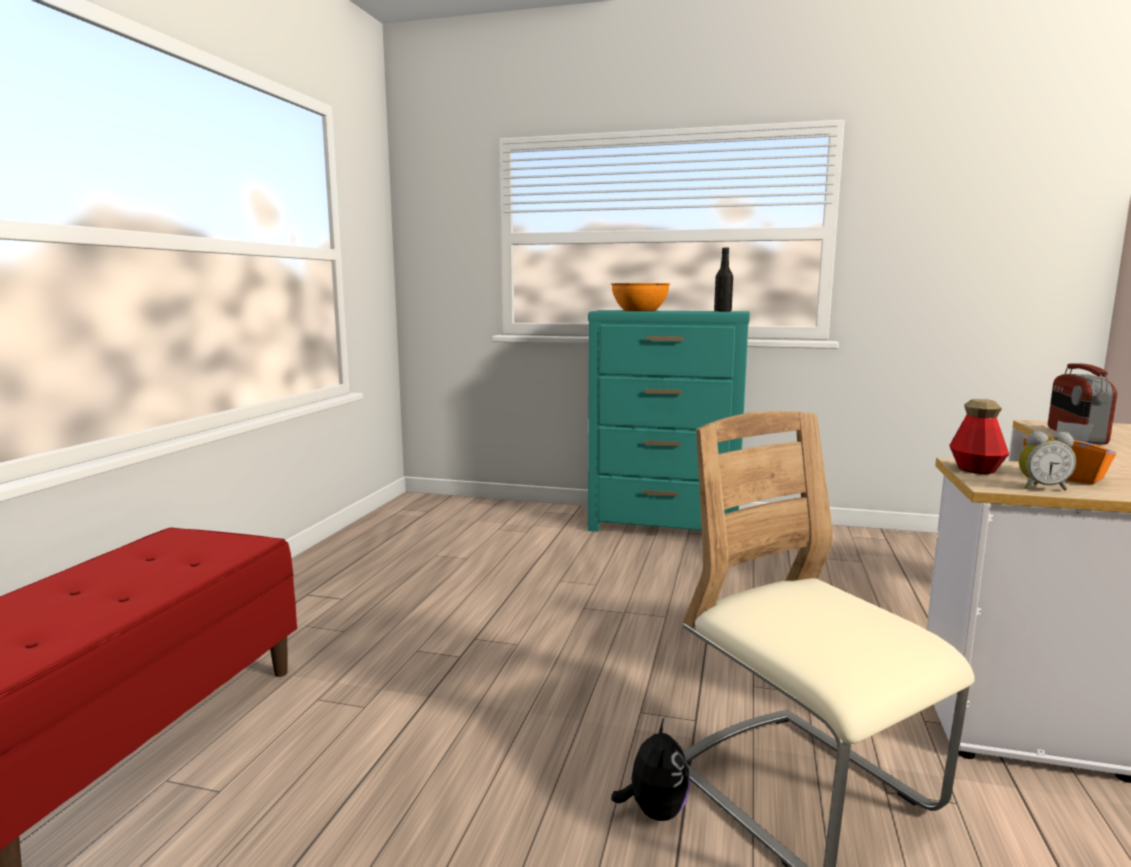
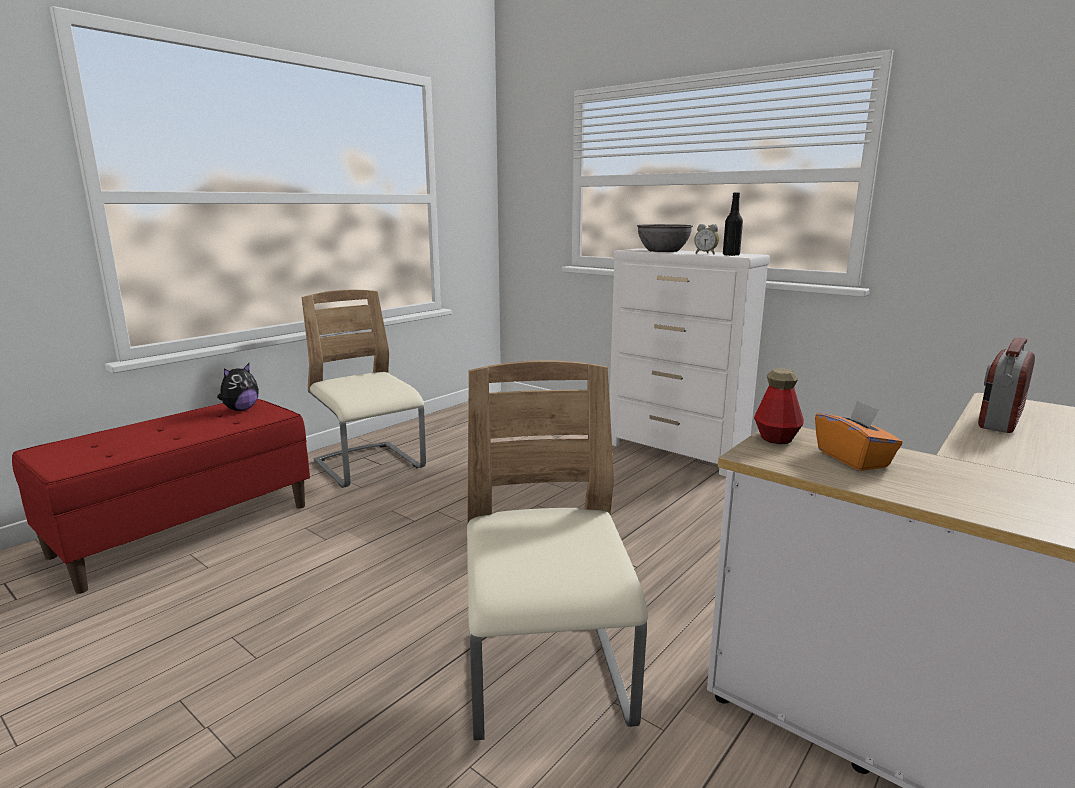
camera: 25 degrees right, 5 degrees up
turquoise dresser [588,310,750,532] -> white dresser [610,248,770,476]
orange bowl [611,283,670,311] -> grey bowl [637,224,693,252]
plush toy [611,718,690,821] -> plush toy moved to [217,363,259,411]
alarm clock [1019,431,1076,490] -> alarm clock moved to [694,224,719,254]
none -> beige chair [302,290,426,488]

